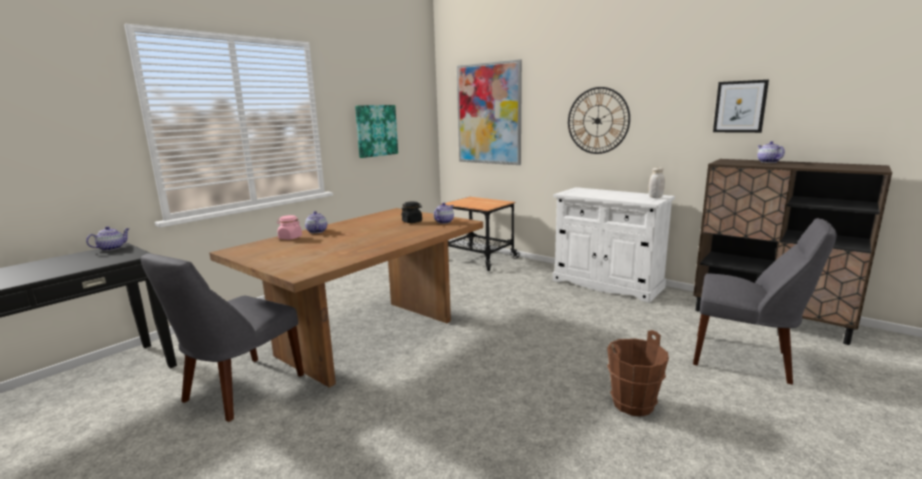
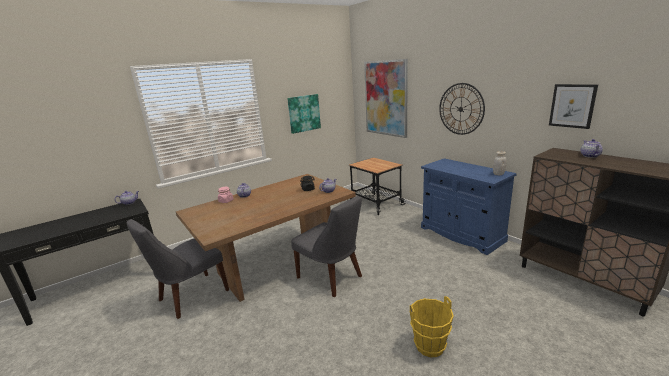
camera: 15 degrees right, 5 degrees up
white cabinet [553,187,675,303] -> blue cabinet [421,158,517,255]
brown bucket [607,330,669,417] -> yellow bucket [410,296,454,357]
grey chair [693,218,837,385] -> grey chair moved to [291,196,362,297]

